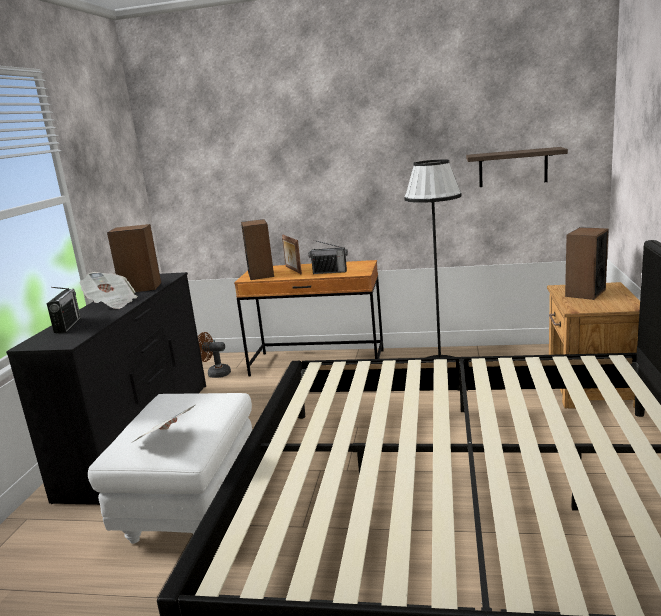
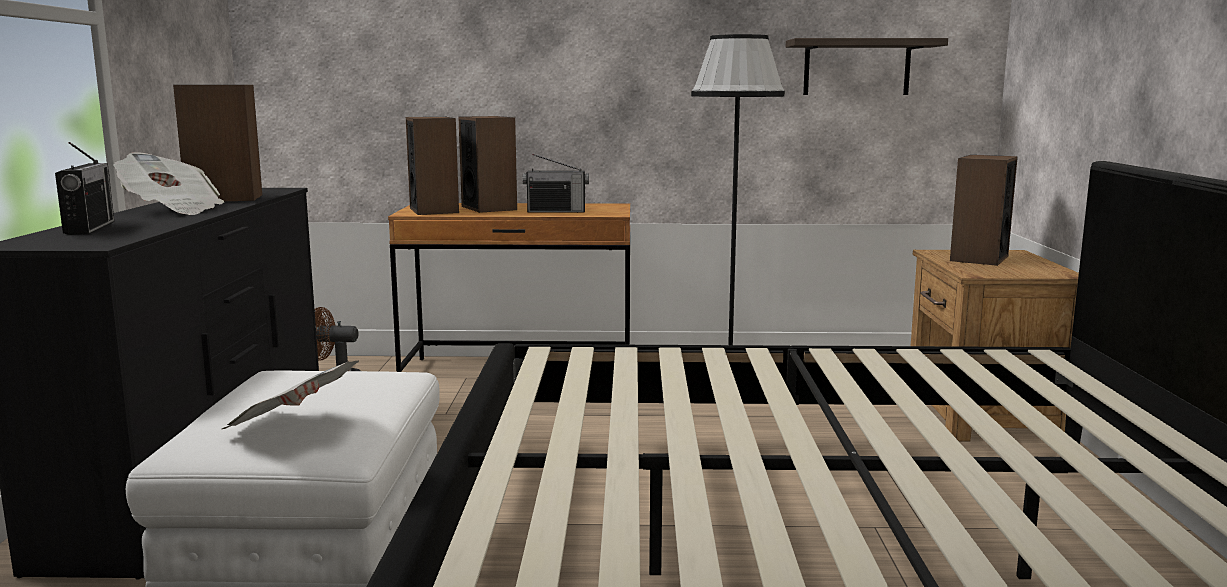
camera: 10 degrees left, 5 degrees down
picture frame [282,235,302,274] -> speaker [458,116,517,213]

